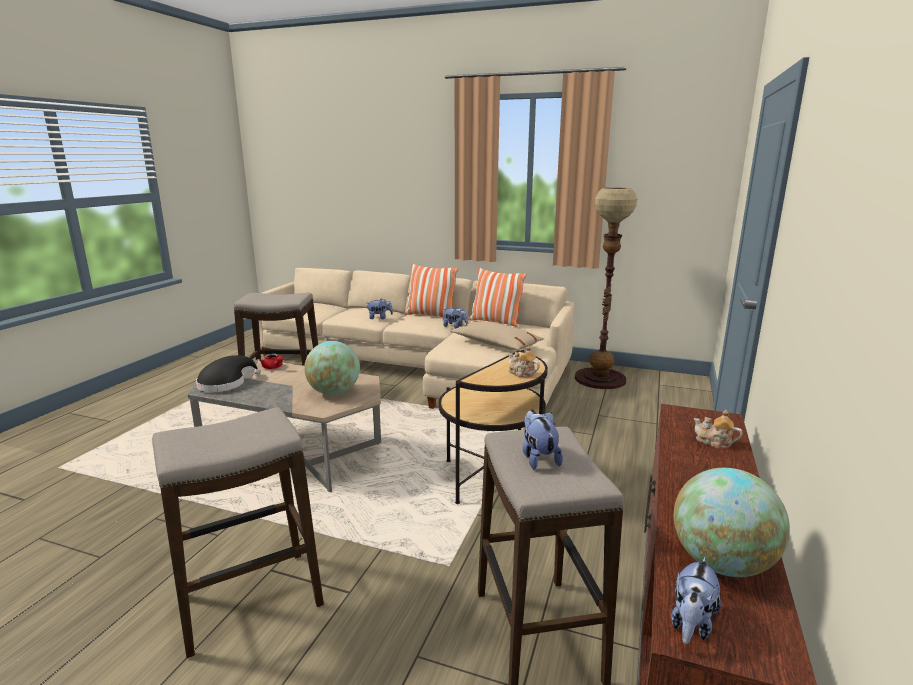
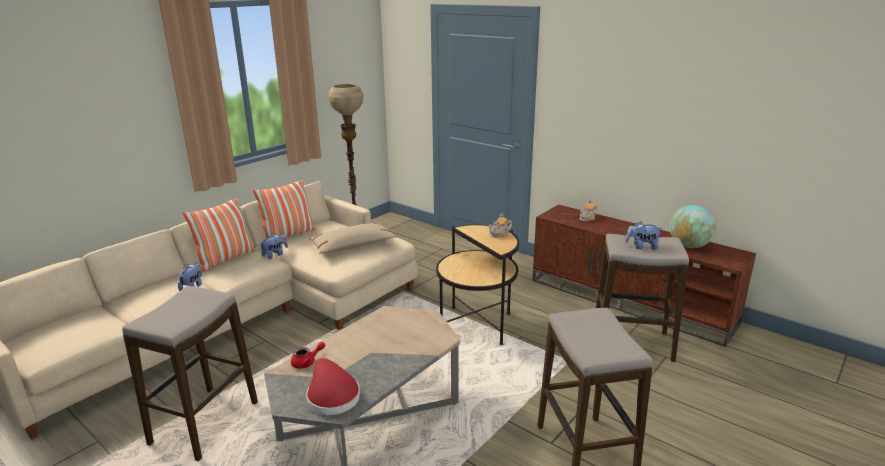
camera: 70 degrees left, 5 degrees up
black hat [196,355,261,392] -> red hat [306,358,360,415]
globe [304,341,360,395] -> none
plush toy [671,557,721,645] -> none

